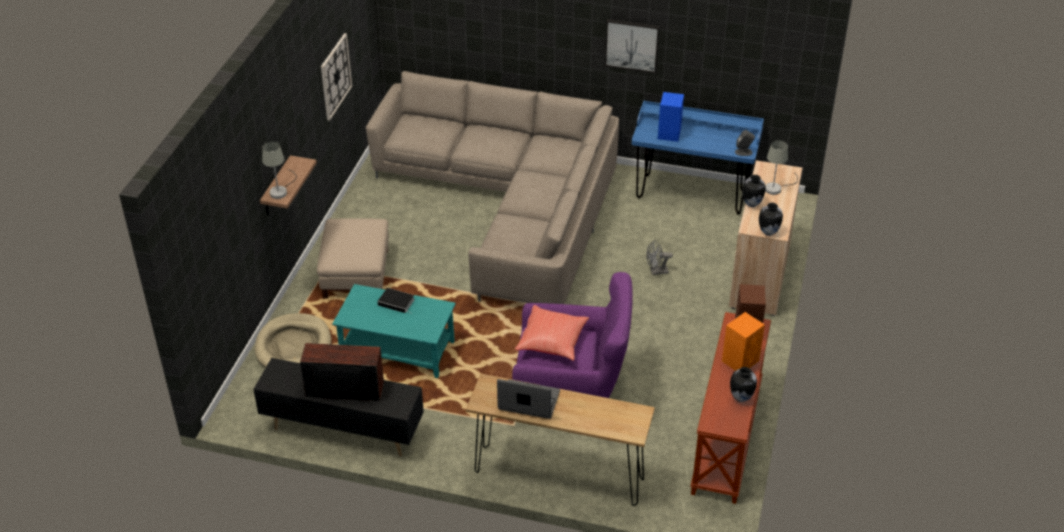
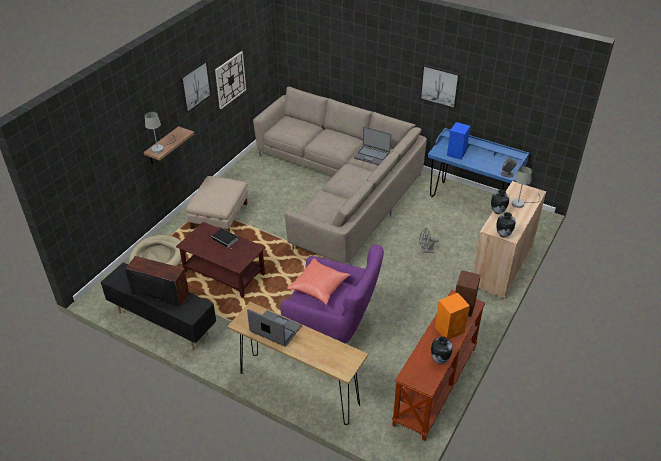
camera: 15 degrees right, 0 degrees up
turquoise coffee table [332,284,456,378] -> brown coffee table [176,222,265,298]
none -> picture [180,60,211,113]
none -> laptop [354,127,391,165]

